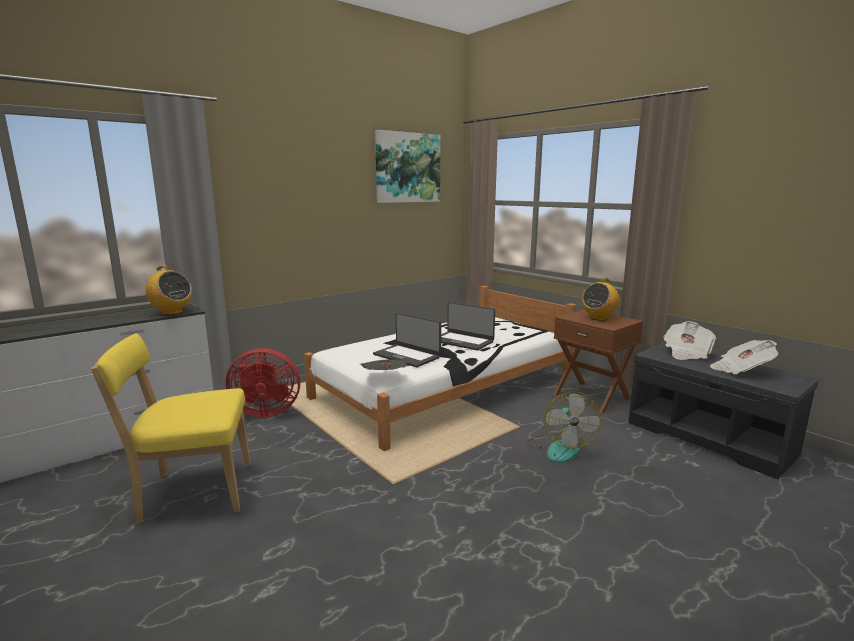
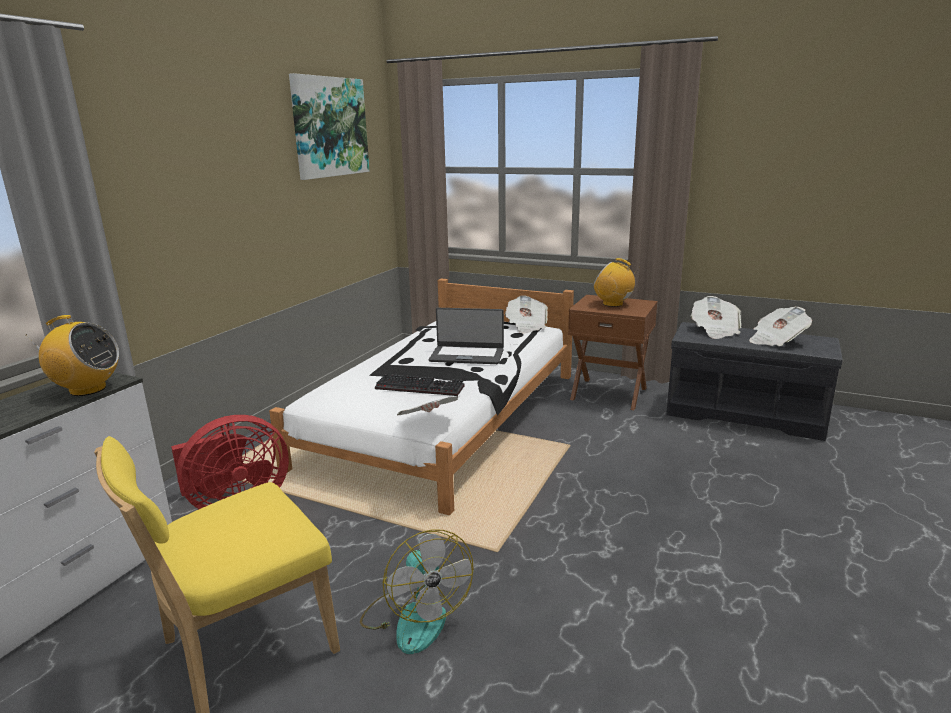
camera: 25 degrees left, 5 degrees up
laptop [373,313,441,367] -> keyboard [375,374,465,396]
fan [527,392,601,463] -> fan moved to [360,529,474,654]
radio [582,278,619,320] -> radio turned 105 degrees clockwise [593,258,640,307]
none -> newspaper [505,295,548,333]

